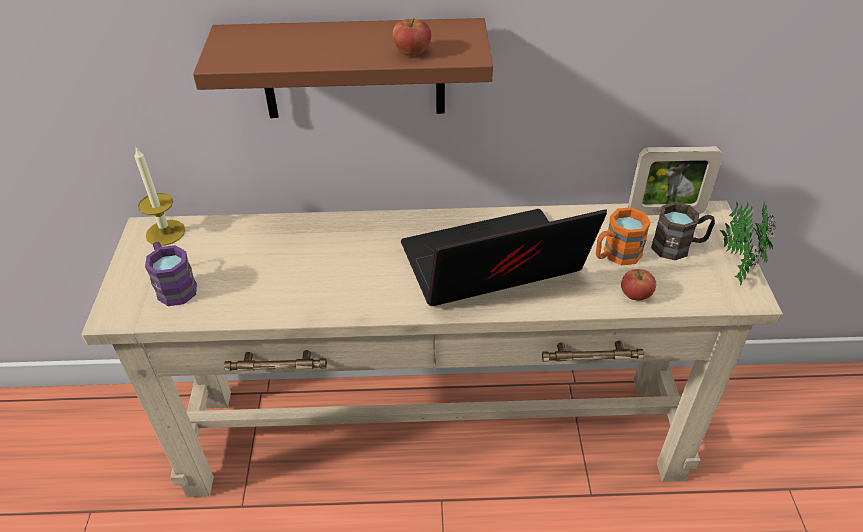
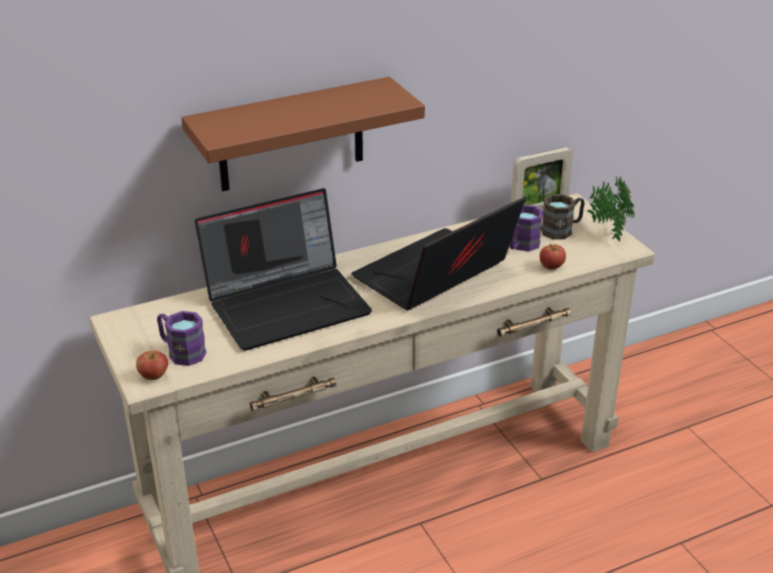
camera: 25 degrees left, 10 degrees down
candle [134,146,185,246] -> none
apple [393,18,431,56] -> apple moved to [136,350,168,380]
orange mug [596,207,651,265] -> purple mug [509,205,543,251]
none -> laptop [195,188,372,351]

